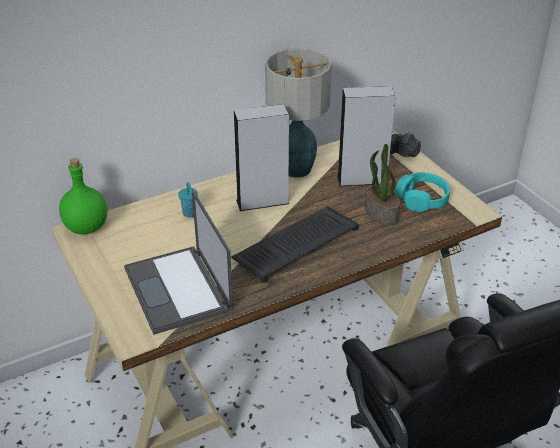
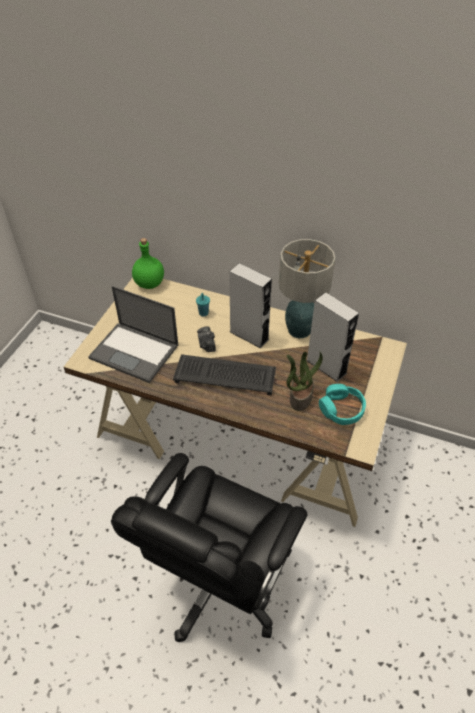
camera: 50 degrees right, 10 degrees up
laptop [124,191,233,335] -> laptop turned 90 degrees counterclockwise [88,286,178,383]
camera [390,132,421,157] -> camera moved to [197,326,216,352]

